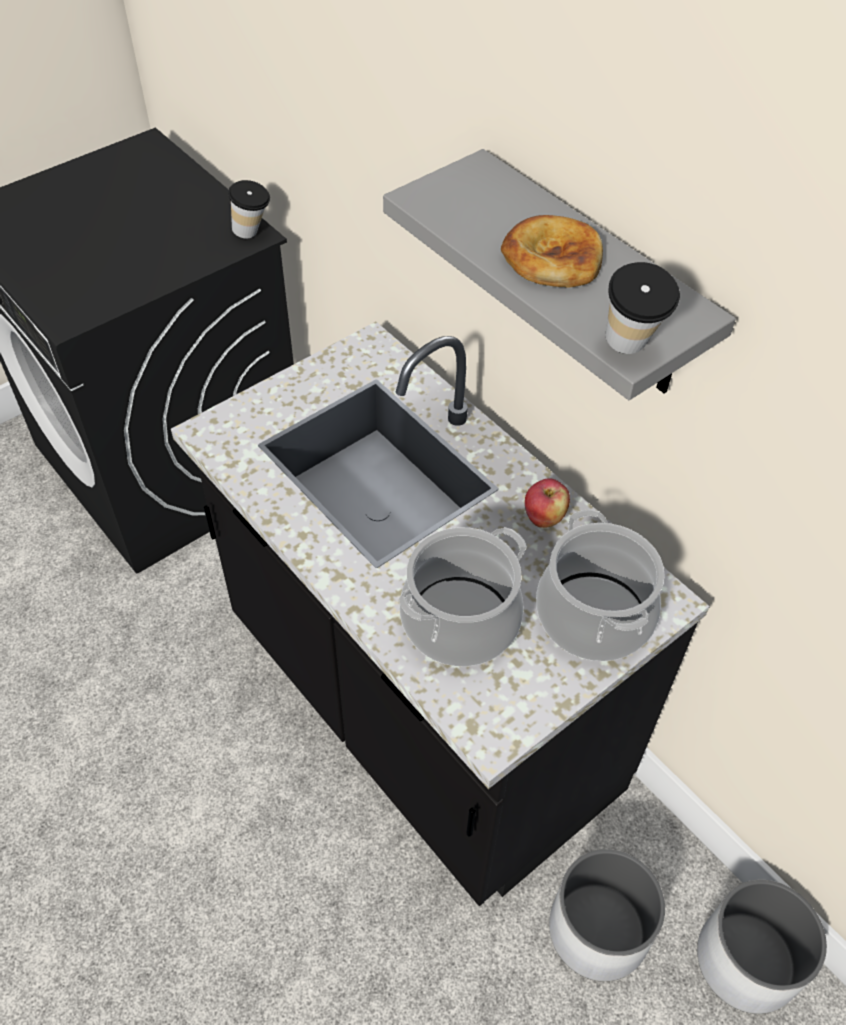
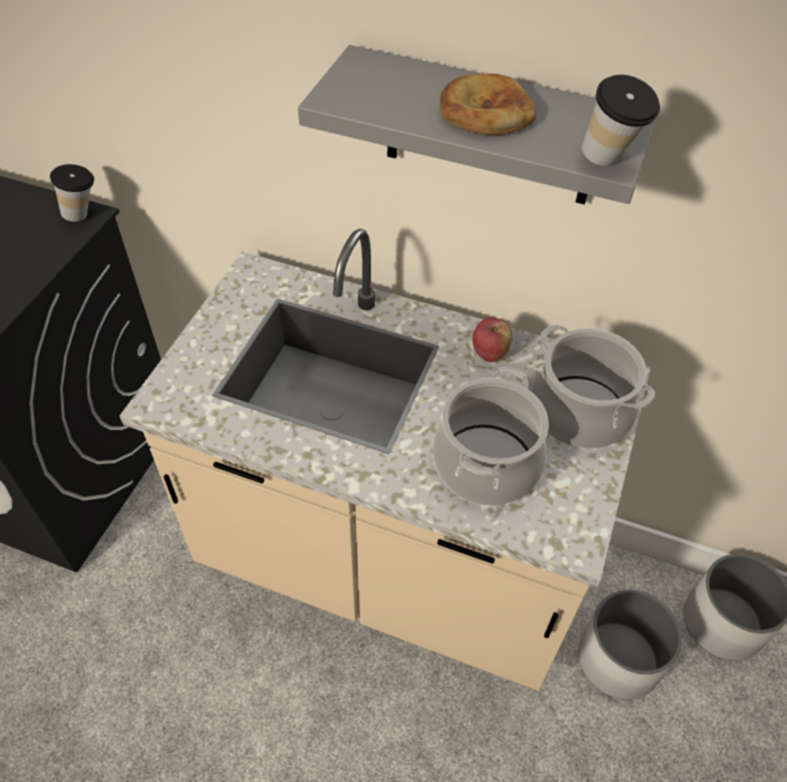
camera: 30 degrees left, 0 degrees up
black counter [171,322,710,906] -> beige counter [120,229,651,691]

